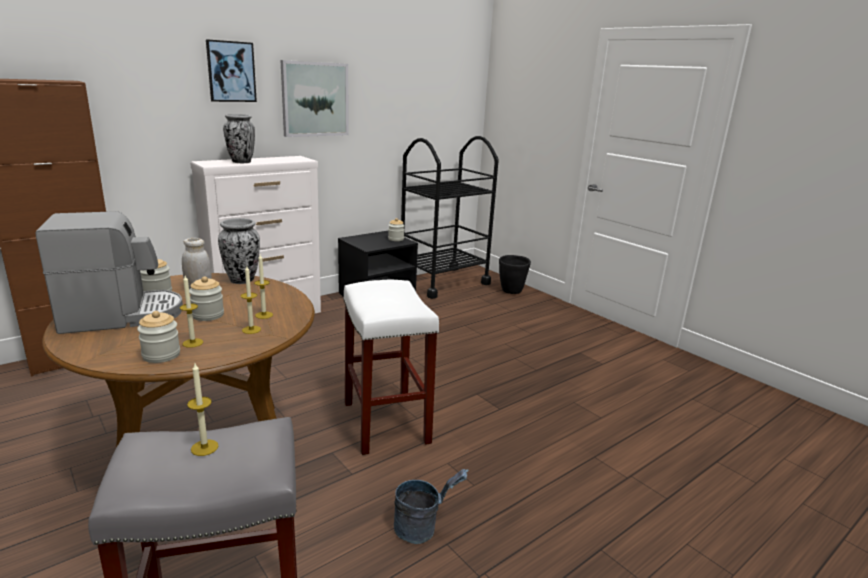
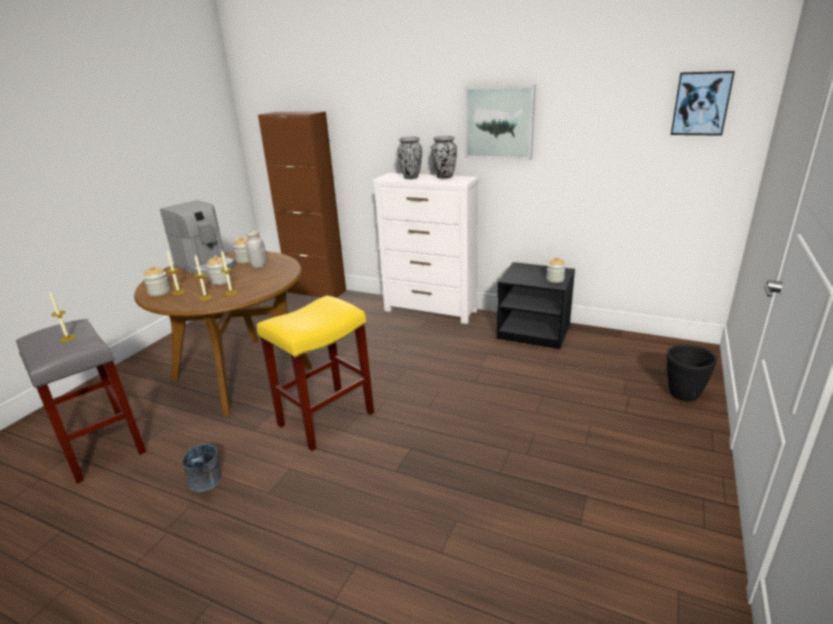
camera: 65 degrees right, 5 degrees up
picture [206,39,257,102] -> picture moved to [671,71,735,136]
vase [218,218,260,284] -> vase moved to [431,136,457,179]
white stool [343,280,439,455] -> yellow stool [257,295,374,451]
black cart [401,136,499,299] -> none

